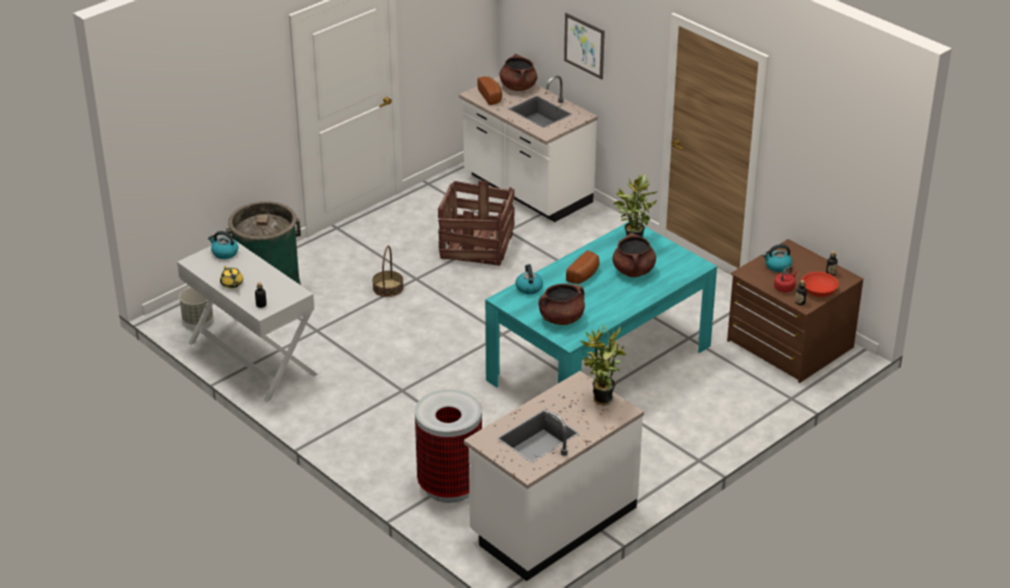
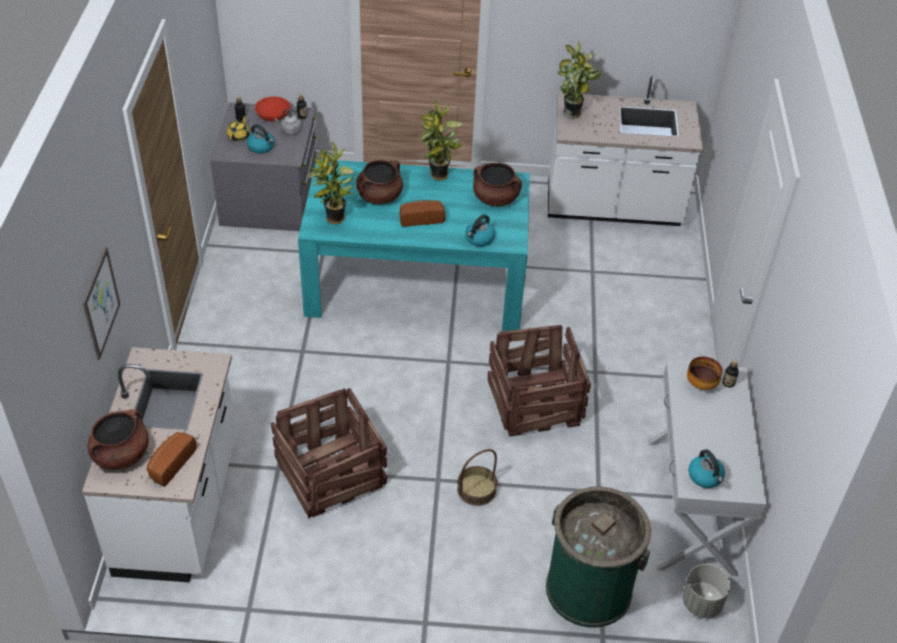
camera: 135 degrees left, 10 degrees up
yellow teapot [220,266,243,289] -> yellow teapot moved to [227,115,250,141]
trash can [415,389,482,503] -> none
brown dresser [727,239,864,383] -> grey dresser [210,102,319,231]
red kettle [774,266,797,292] -> grey kettle [275,109,302,135]
none -> potted plant [419,100,463,181]
none -> crate [488,325,591,437]
none -> bowl [687,357,722,390]

